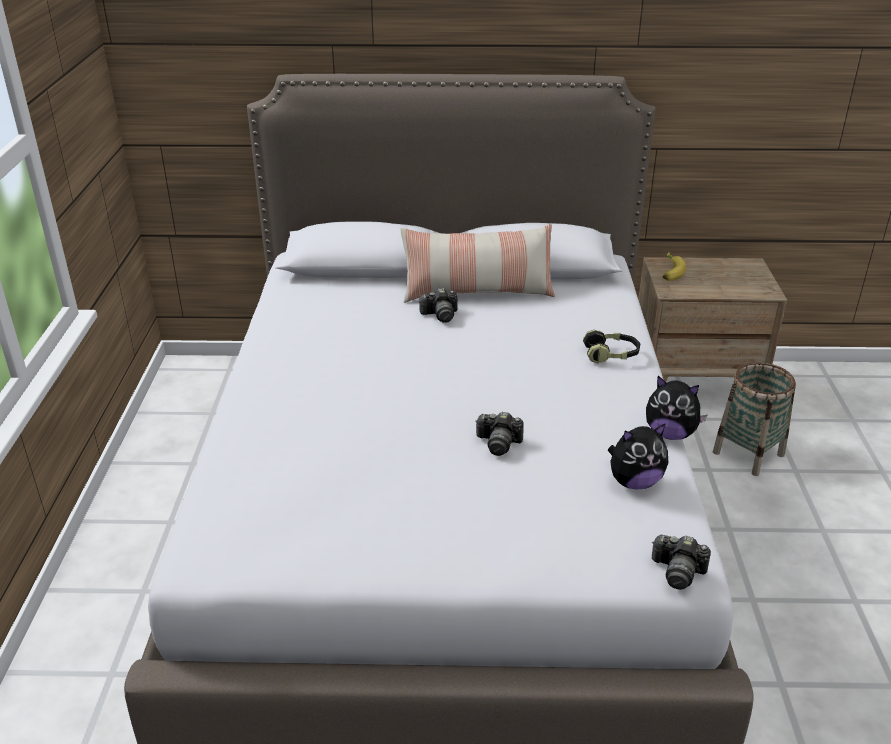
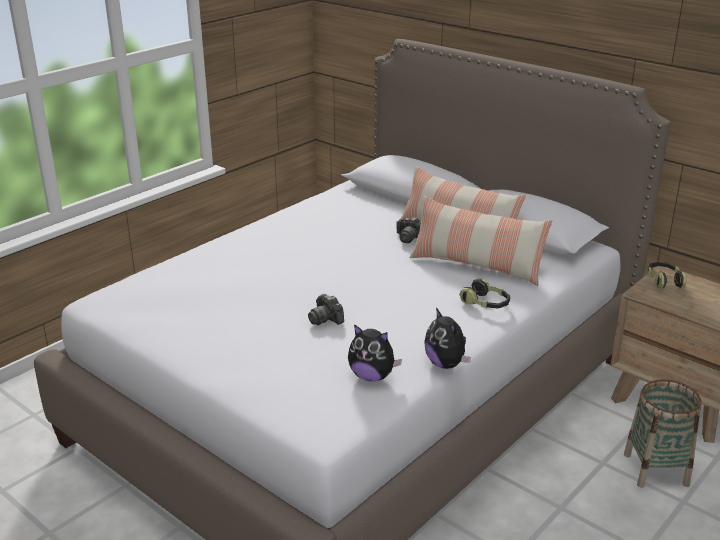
camera: 40 degrees right, 5 degrees down
camera [652,535,711,590] -> none
banana [663,252,686,281] -> headphones [648,262,686,288]
none -> pillow [409,195,552,286]

